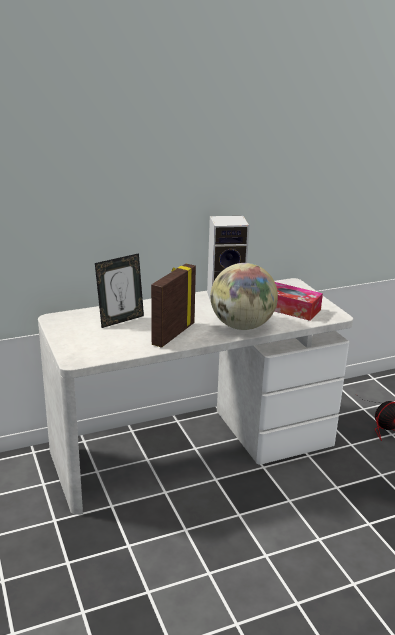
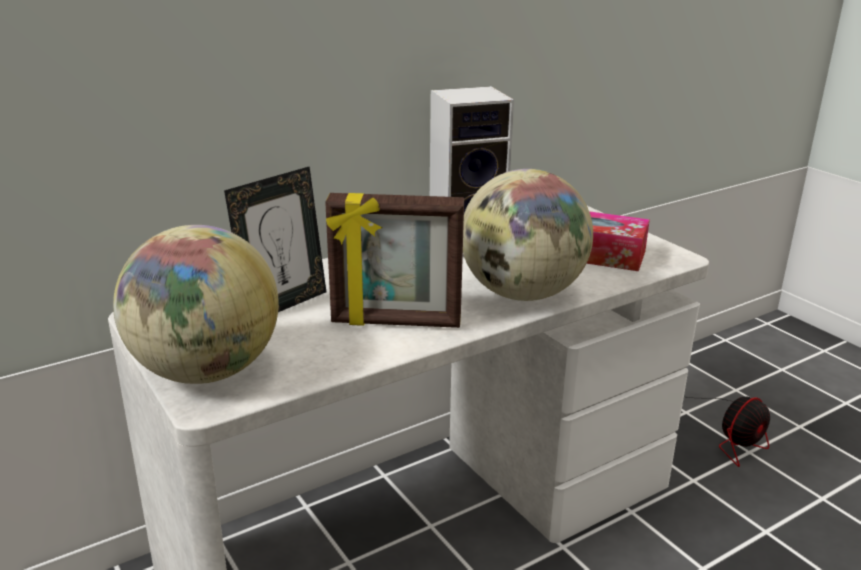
camera: 10 degrees left, 0 degrees up
picture frame [151,263,196,348] -> picture frame turned 105 degrees counterclockwise [325,193,464,328]
none -> globe [113,225,279,384]

